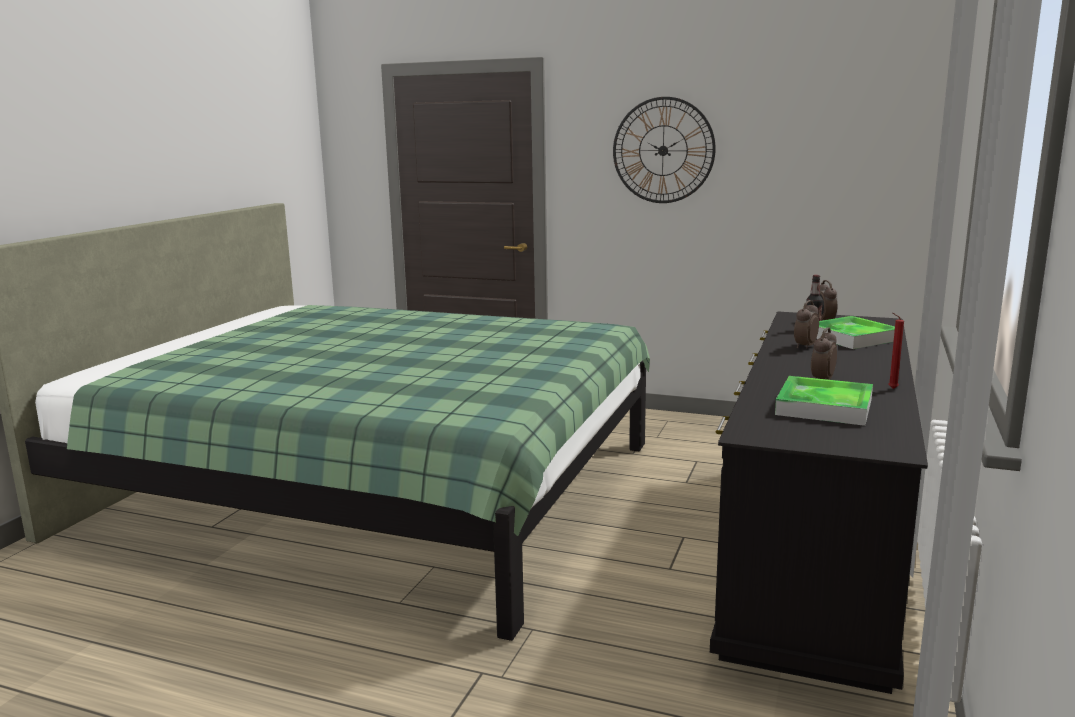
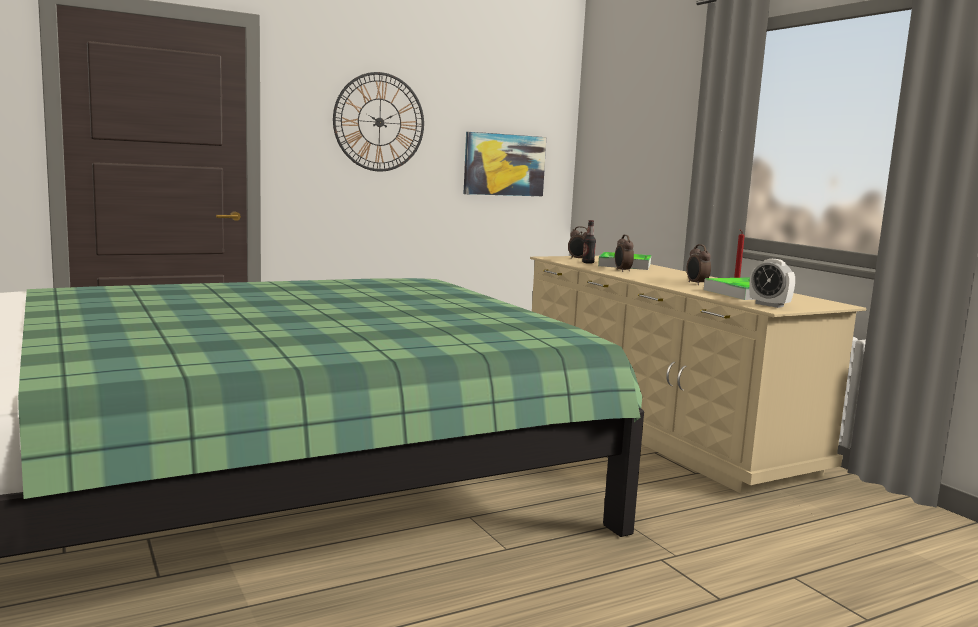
camera: 50 degrees left, 5 degrees down
black dresser [710,311,928,694] -> beige dresser [530,256,867,494]
none -> picture [464,132,546,196]
none -> alarm clock [749,259,795,308]

